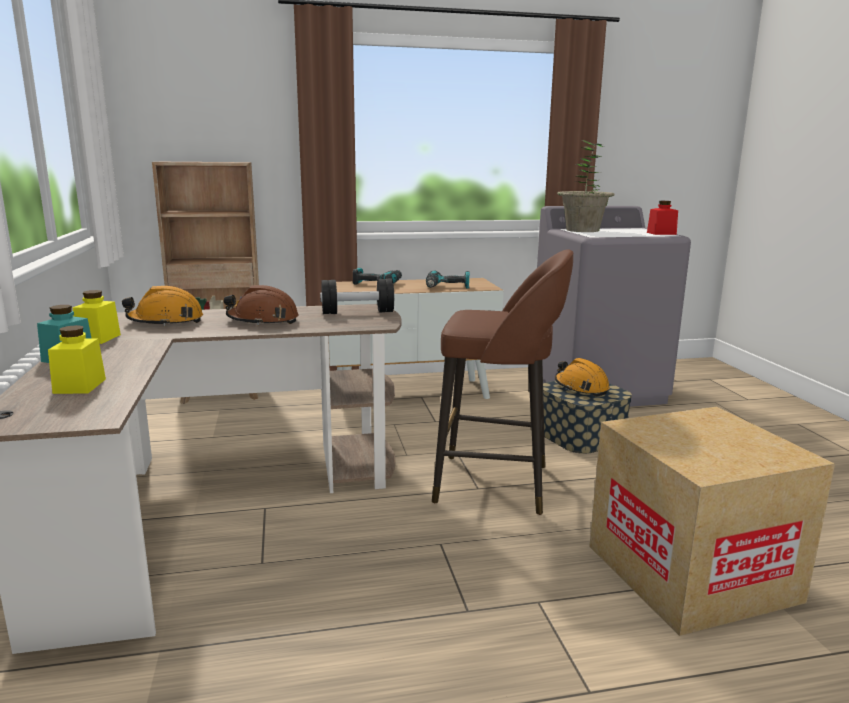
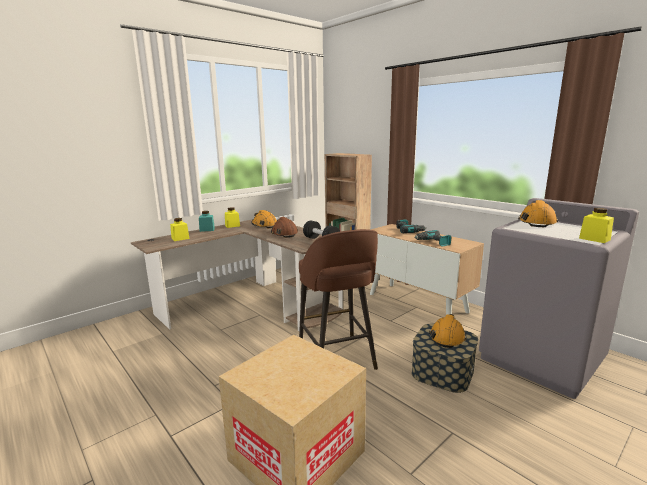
camera: 60 degrees right, 0 degrees up
potted plant [557,140,614,232] -> orange hard hat [518,200,558,227]
red jar [647,201,678,235] -> yellow jar [579,208,614,243]

